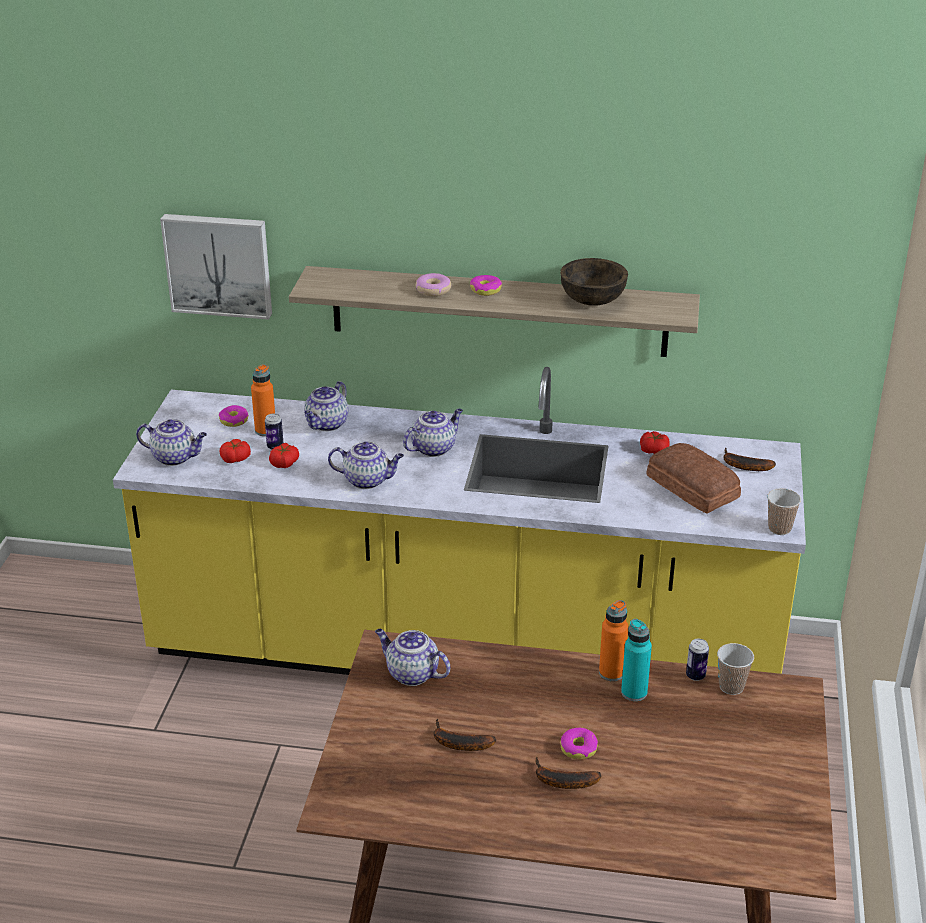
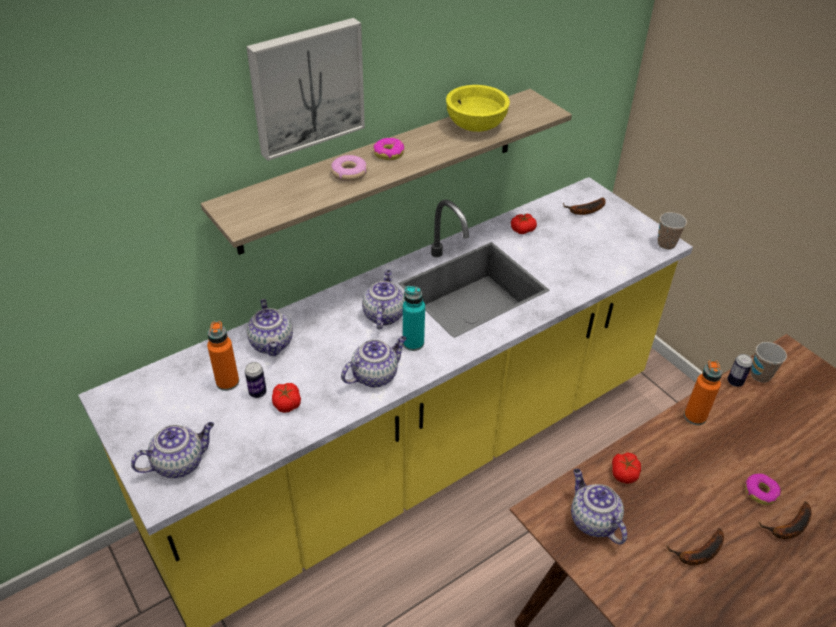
camera: 45 degrees left, 10 degrees up
picture [160,214,272,320] -> picture moved to [246,18,365,161]
donut [219,405,249,427] -> none
tomato [220,439,251,463] -> tomato moved to [612,452,641,483]
teapot [375,629,450,686] -> teapot turned 75 degrees clockwise [571,469,627,545]
brown bowl [560,258,628,306] -> yellow bowl [446,85,510,132]
turquoise bottle [621,619,652,701] -> turquoise bottle moved to [403,286,425,351]
bread [646,443,741,514] -> none

